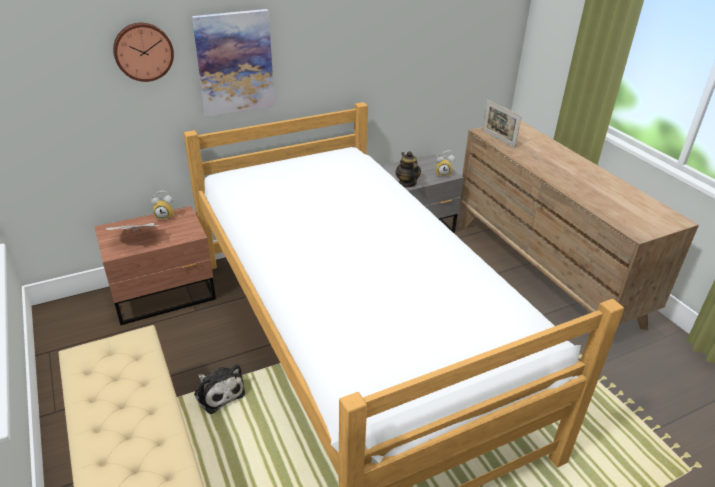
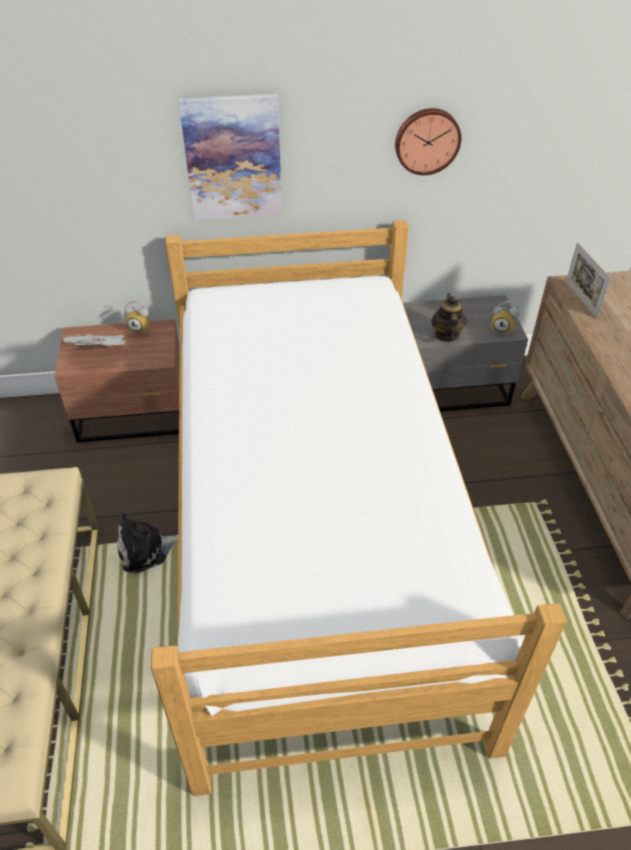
camera: 20 degrees right, 10 degrees up
wall clock [113,23,174,82] -> wall clock moved to [395,108,461,175]
plush toy [194,364,245,414] -> plush toy turned 90 degrees clockwise [117,512,178,573]

